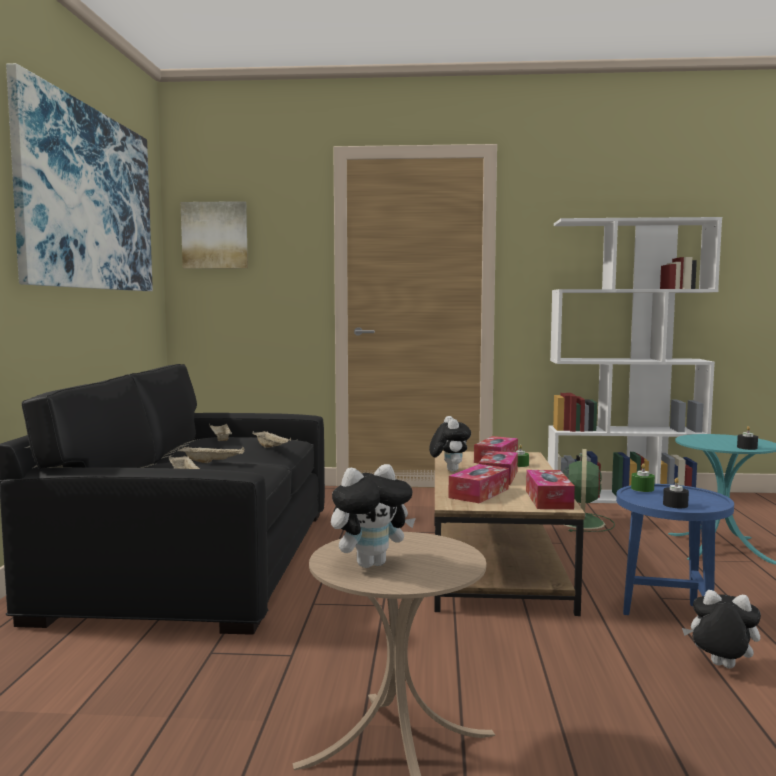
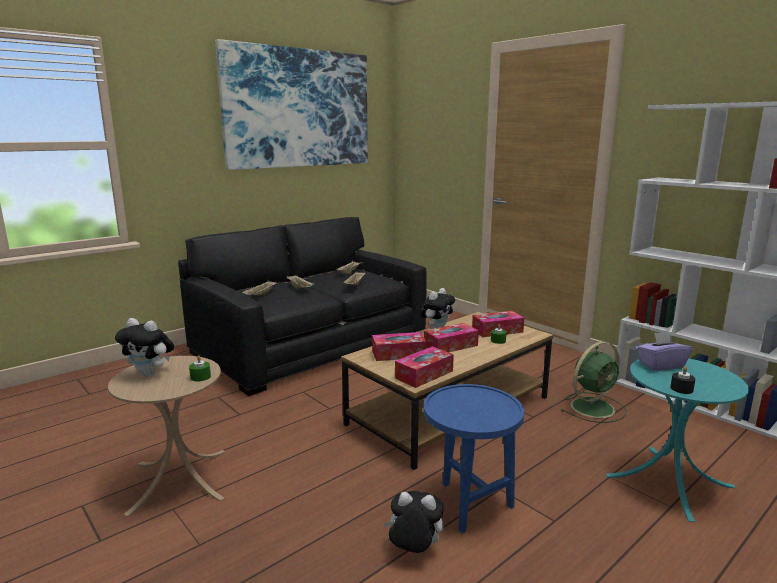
camera: 45 degrees right, 10 degrees up
picture [181,201,248,269] -> none
green candle [631,463,655,492] -> green candle moved to [189,355,211,382]
black candle [663,478,689,508] -> none
plush toy [682,590,761,669] -> plush toy turned 60 degrees counterclockwise [383,491,444,553]
none -> purple tissue box [637,332,692,371]

